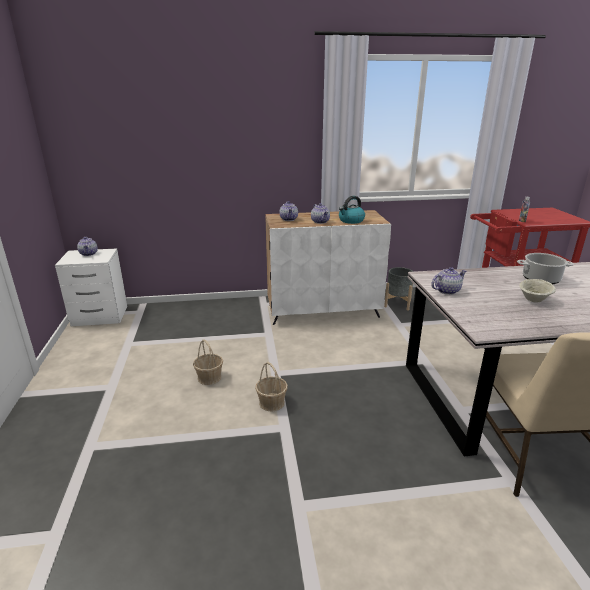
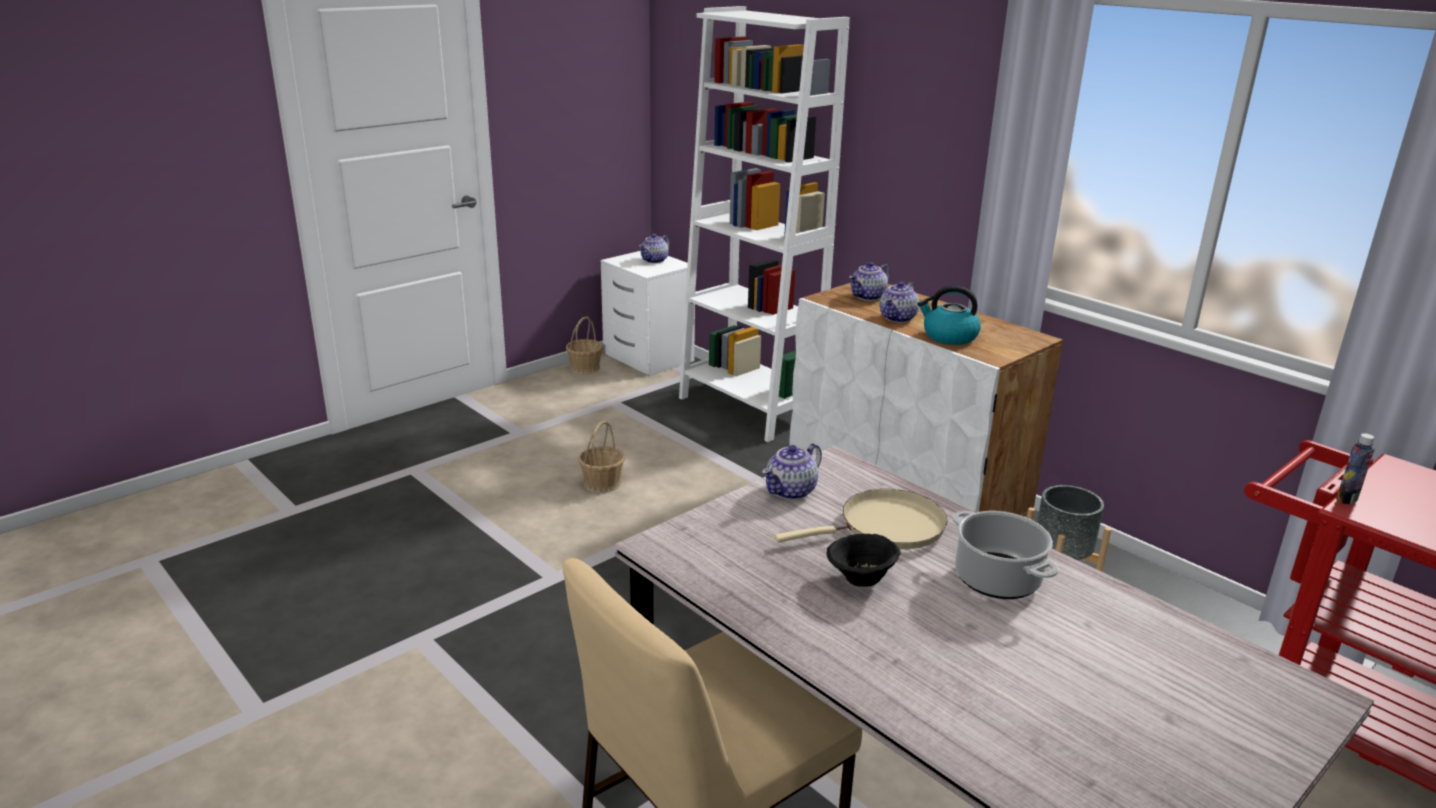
camera: 55 degrees right, 0 degrees up
basket [255,362,288,411] -> basket moved to [566,317,603,374]
teapot [431,267,467,295] -> teapot turned 105 degrees clockwise [762,443,822,500]
beige bowl [519,279,556,302] -> black bowl [827,534,901,587]
none -> white bookcase [679,6,850,442]
none -> beige frying pan [774,489,948,549]

